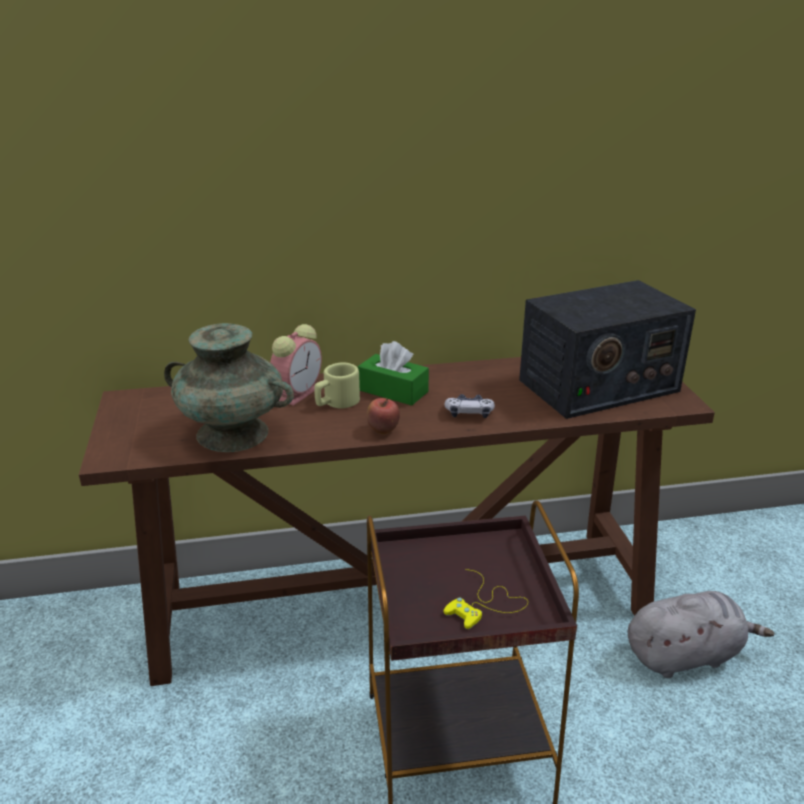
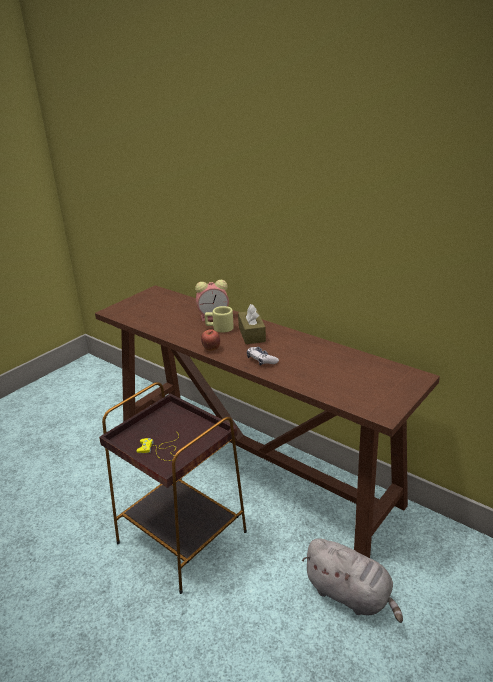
camera: 50 degrees right, 0 degrees up
turquoise vase [164,323,294,452] -> none
green tissue box [358,341,429,406] -> brown tissue box [238,304,266,344]
radio [519,280,696,419] -> none

